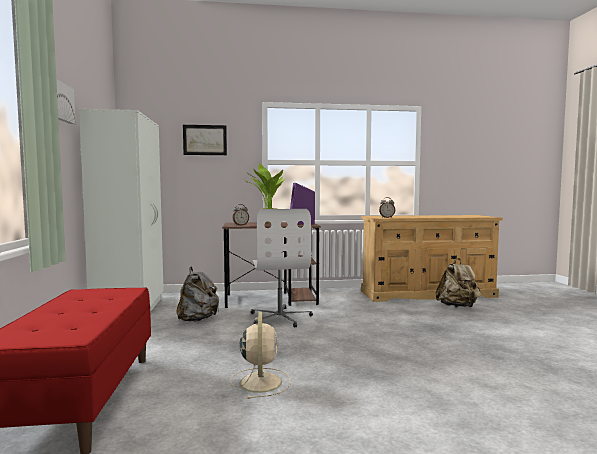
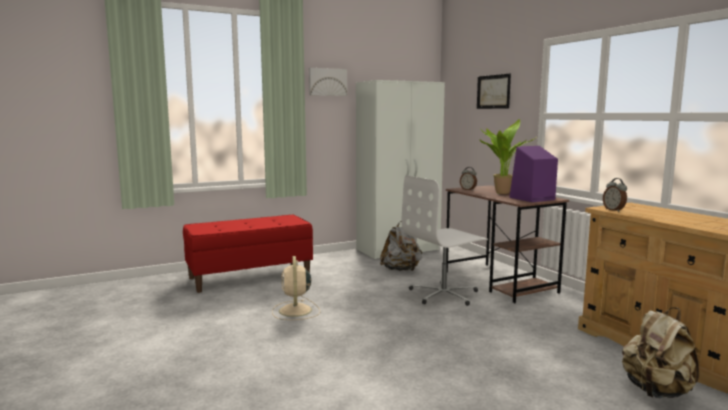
camera: 70 degrees right, 5 degrees up
beige fan [230,312,291,399] -> beige fan turned 105 degrees clockwise [272,256,320,320]

